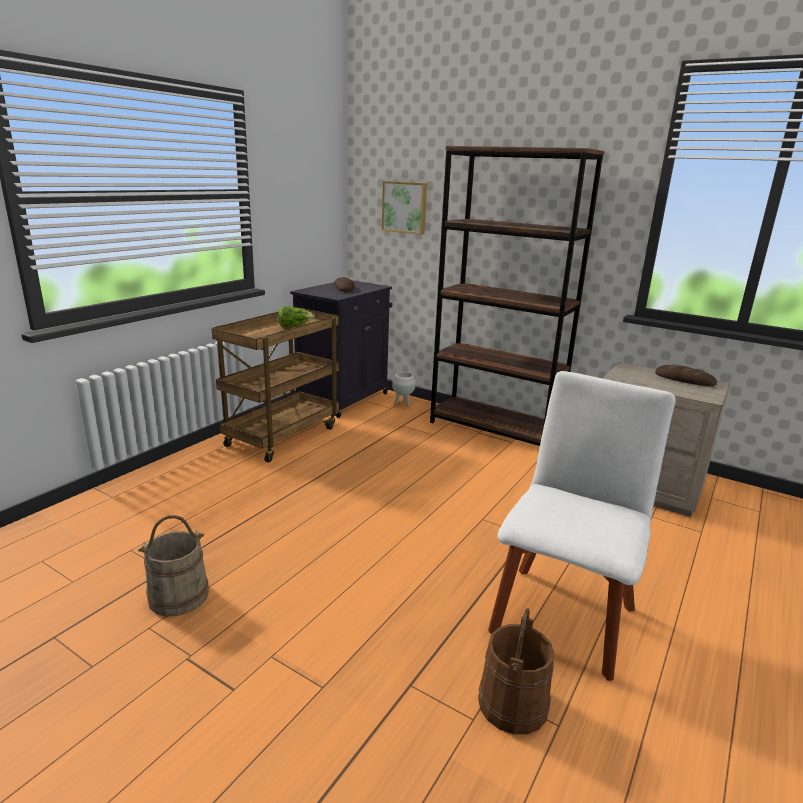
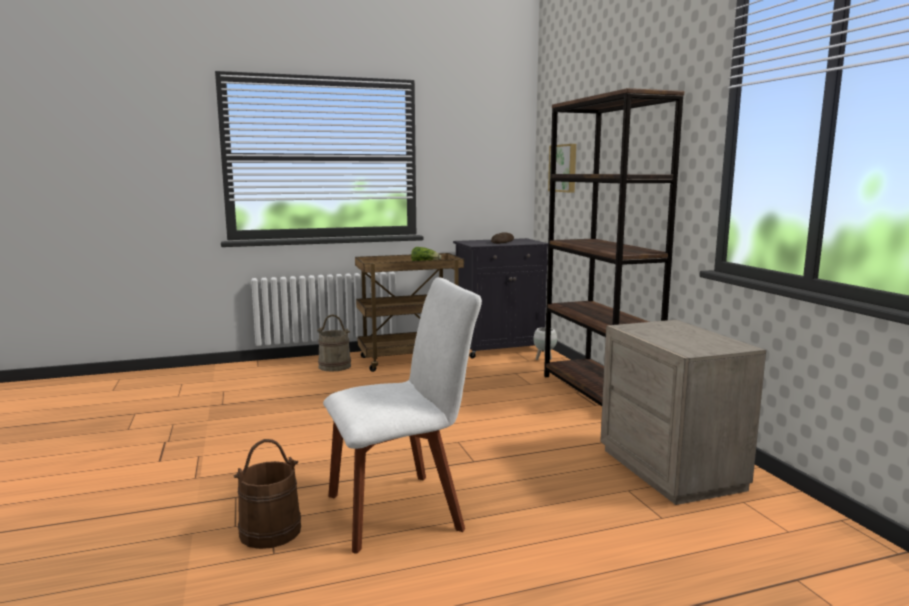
camera: 40 degrees right, 10 degrees down
beige bucket [138,515,209,616] -> beige bucket moved to [317,315,351,372]
bread [655,365,717,386] -> none

